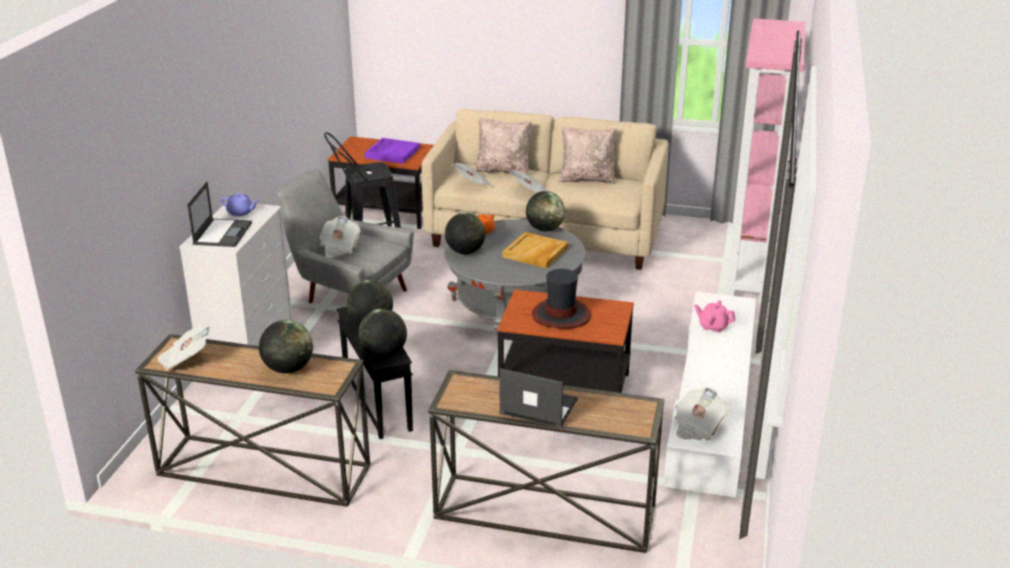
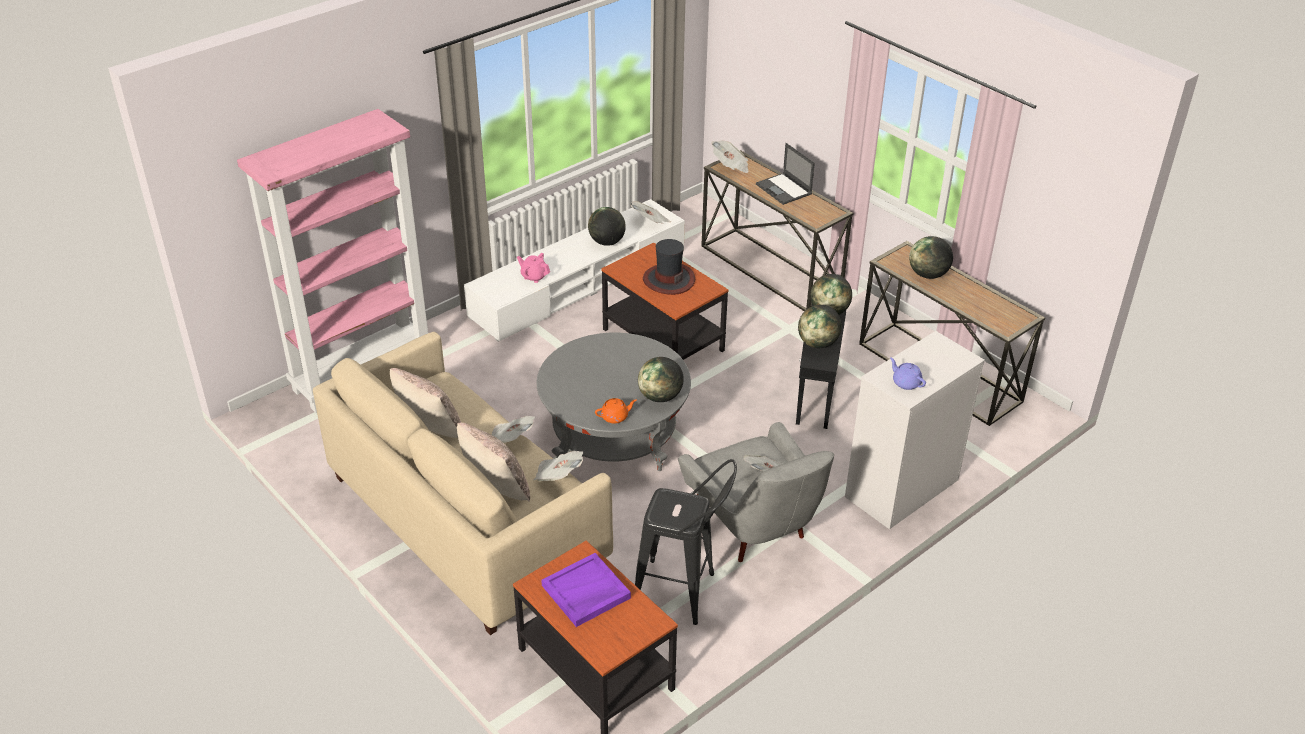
camera: 145 degrees left, 10 degrees up
newspaper [157,324,212,370] -> newspaper moved to [711,140,748,173]
laptop [187,181,252,247] -> none
beige tray [503,232,568,269] -> none
globe [526,191,565,231] -> globe moved to [588,207,626,246]
pink teapot [694,300,735,333] -> pink teapot turned 150 degrees clockwise [517,253,550,283]

